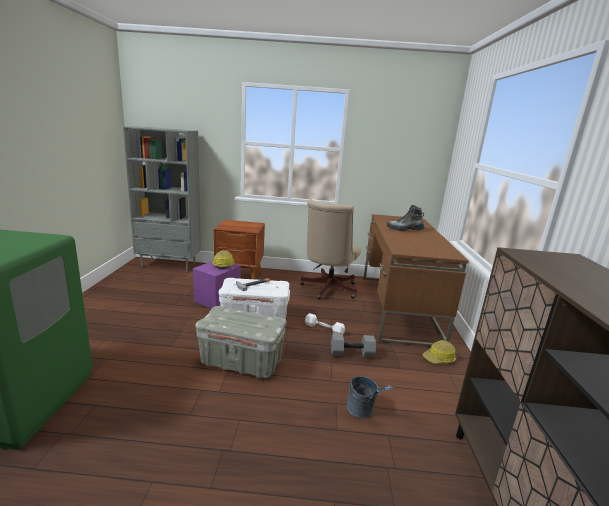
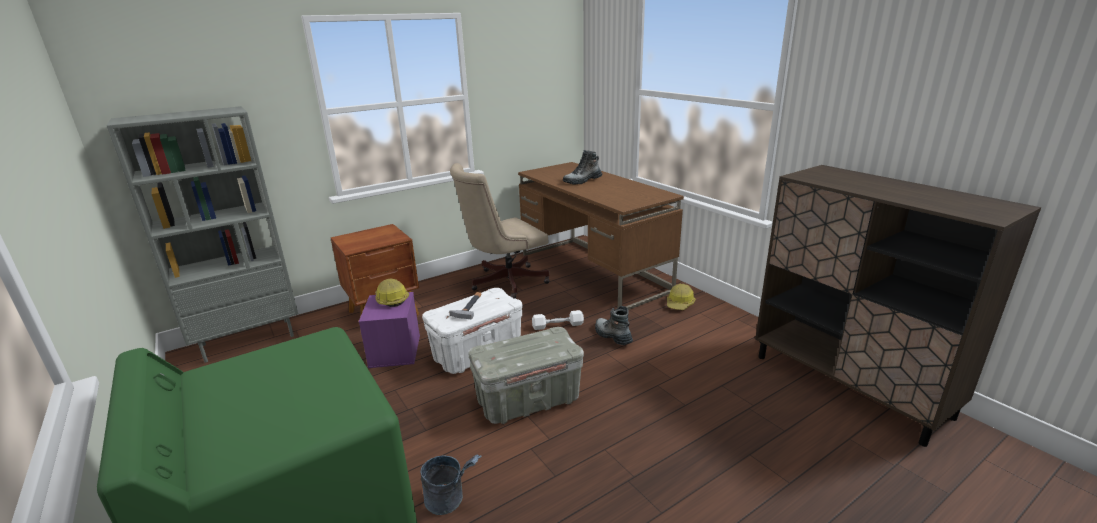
camera: 35 degrees left, 5 degrees up
beige office chair [300,199,361,299] -> beige office chair turned 75 degrees clockwise [450,163,550,299]
grey dumbbell [331,334,376,358] -> boot [595,306,633,345]
grey bucket [346,376,393,418] -> grey bucket moved to [420,455,482,515]

